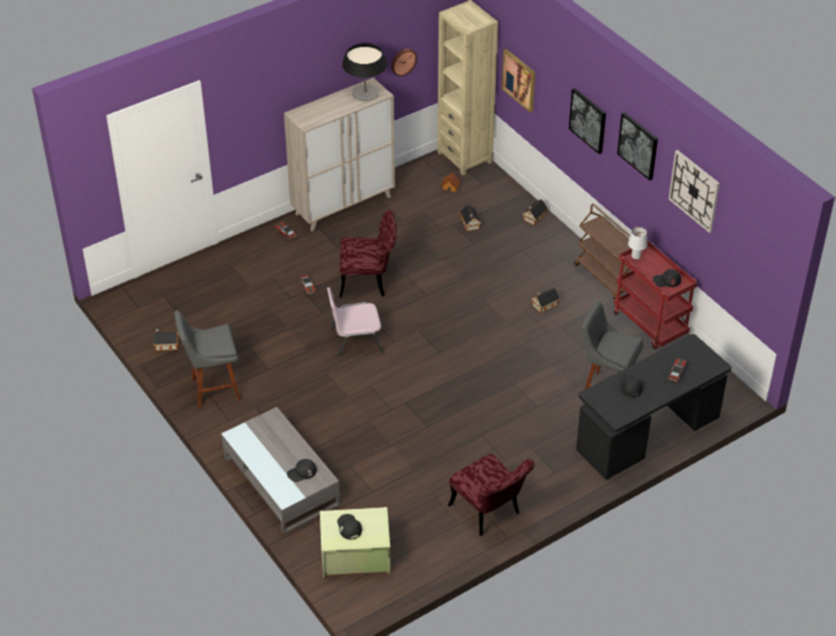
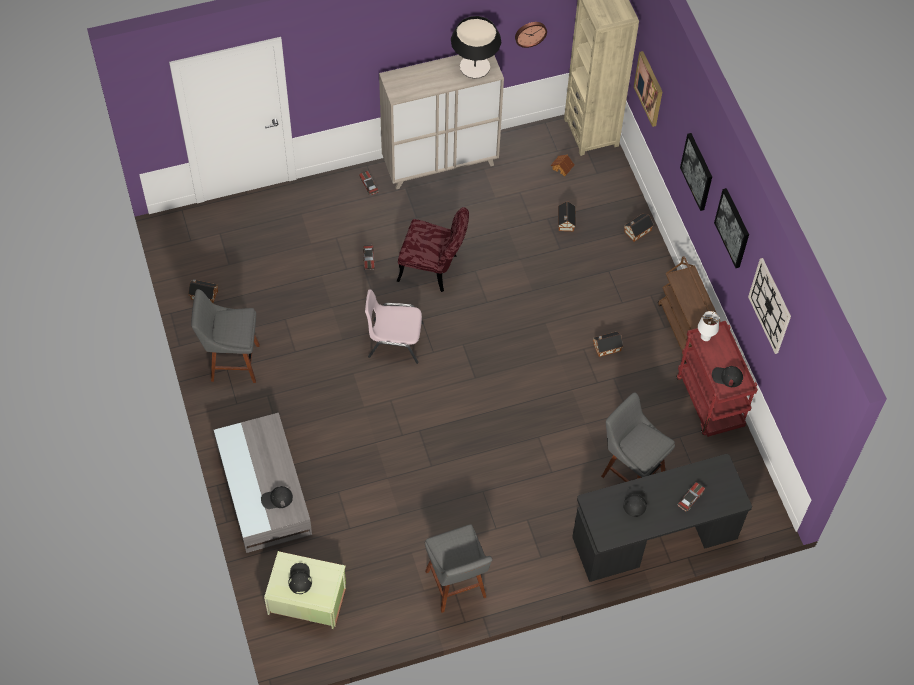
camera: 15 degrees right, 15 degrees up
red chair [448,454,534,536] -> grey stool [425,524,492,613]

